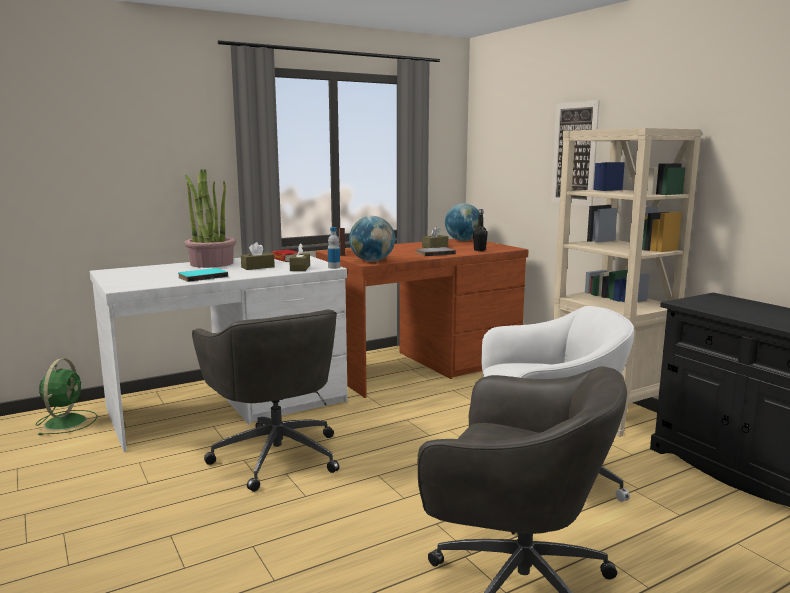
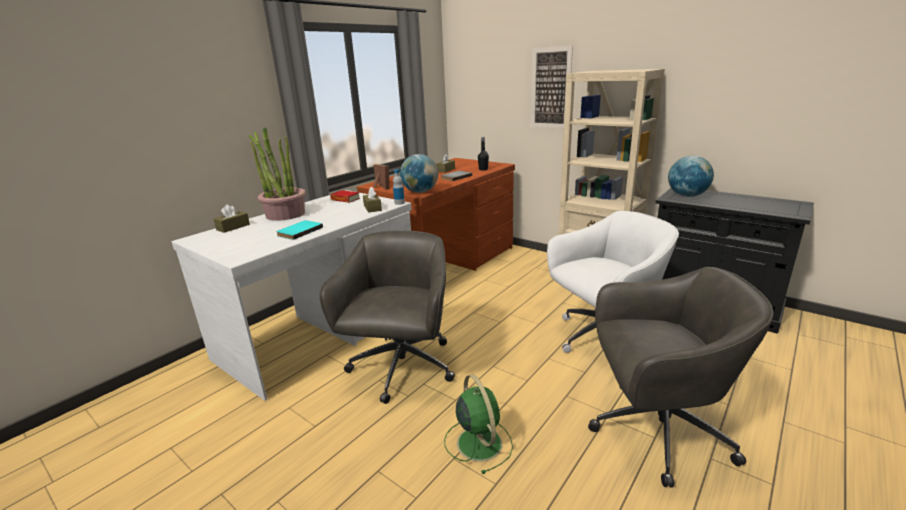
camera: 20 degrees left, 10 degrees up
green fan [36,358,97,435] -> green fan moved to [444,375,513,474]
grey office chair [192,310,339,492] -> grey office chair turned 120 degrees counterclockwise [319,231,455,404]
brown tissue box [241,242,275,270] -> brown tissue box moved to [214,204,250,233]
globe [445,203,479,241] -> globe moved to [668,156,714,197]

